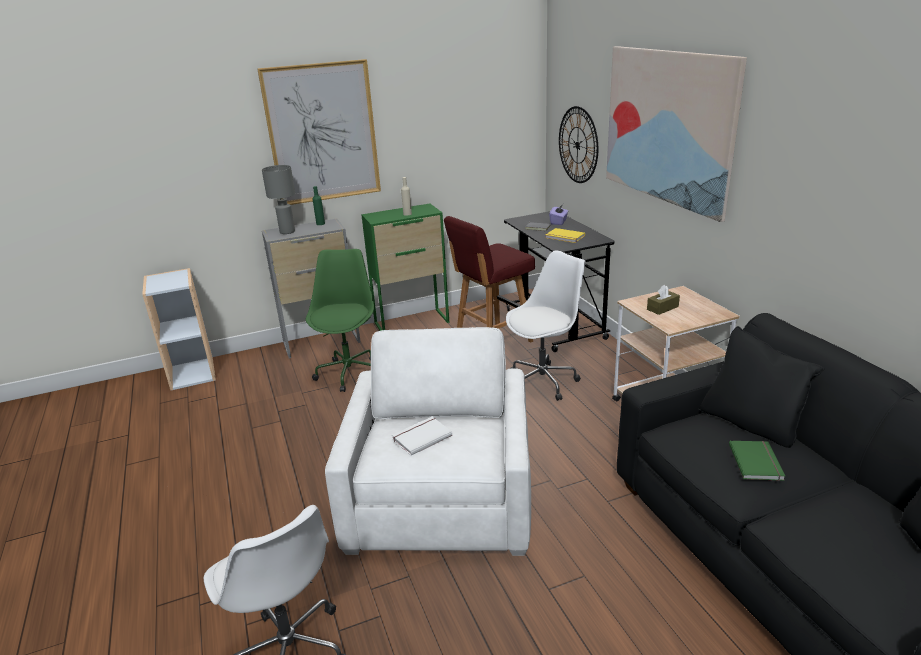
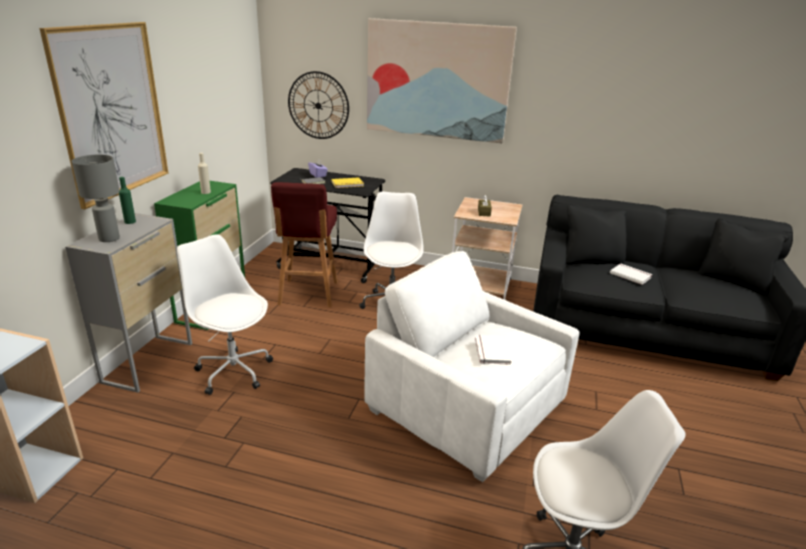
camera: 55 degrees left, 0 degrees up
green office chair [306,249,374,392] -> white office chair [177,234,273,395]
green book [729,441,785,481] -> white book [610,264,653,285]

